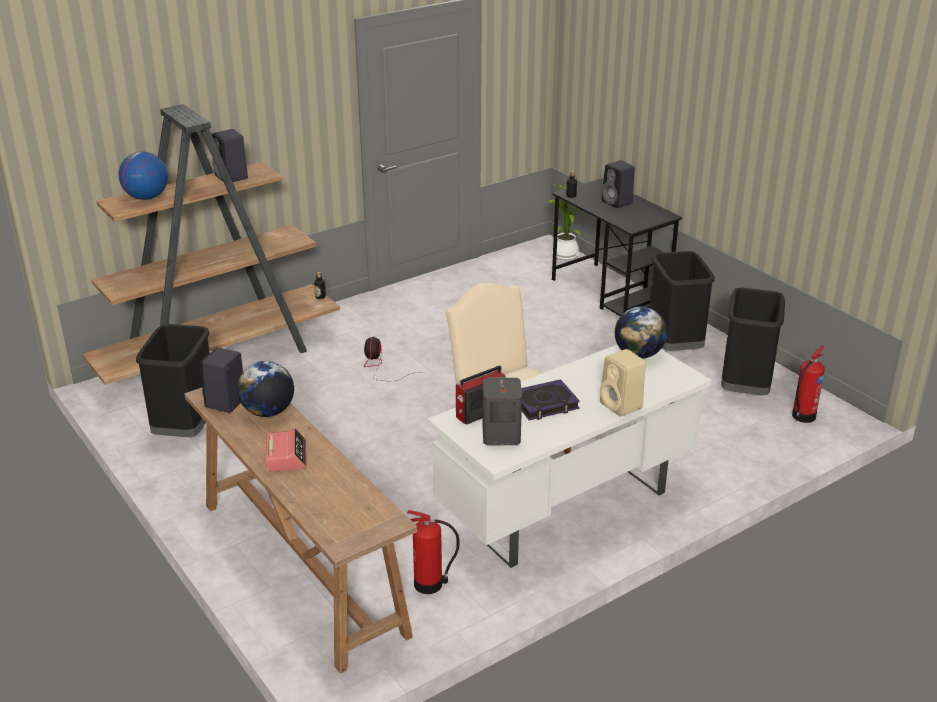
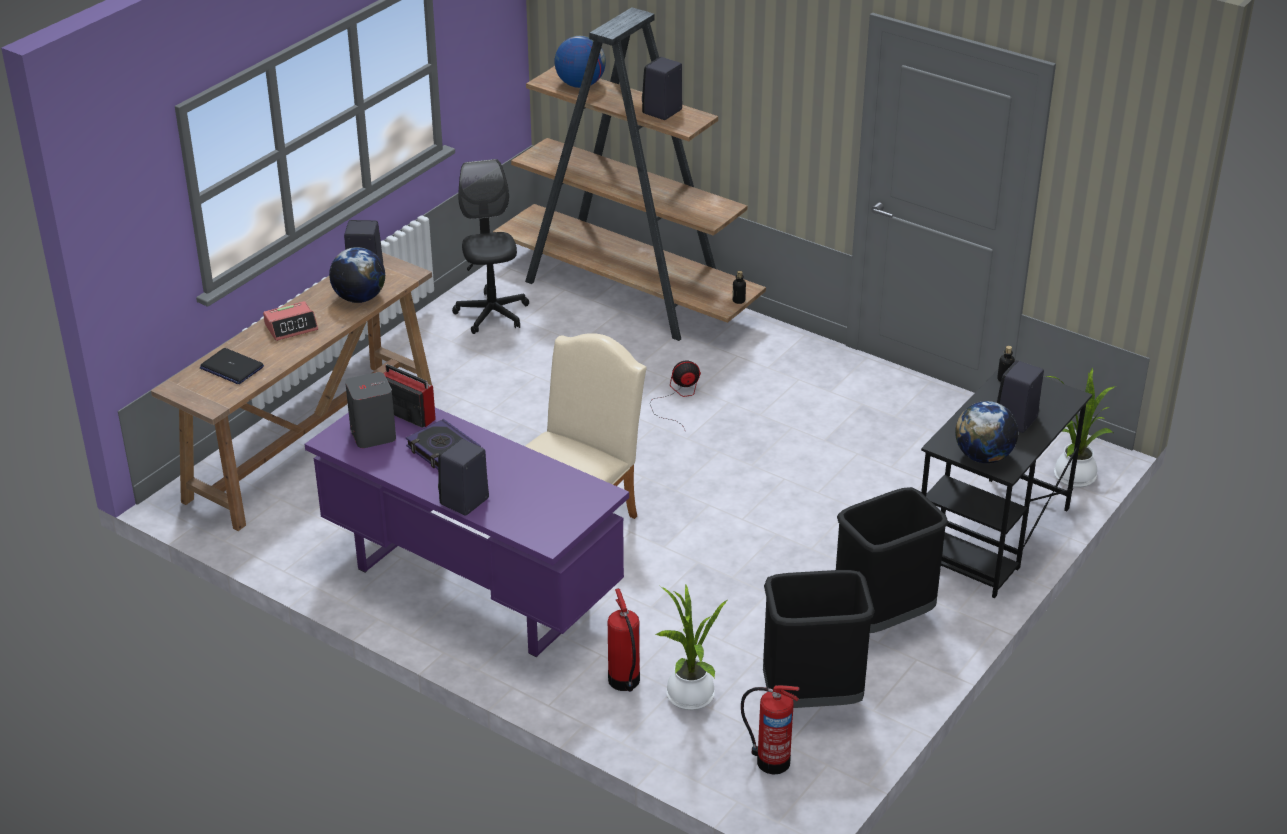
camera: 70 degrees right, 5 degrees up
black trash can [136,324,210,437] -> black office chair [452,159,529,334]
fire extinguisher [407,510,459,594] -> fire extinguisher moved to [608,588,640,692]
white desk [427,345,712,568] -> purple desk [305,408,629,658]
beige speaker [600,349,646,416] -> black speaker [438,438,489,516]
globe [615,307,667,359] -> globe moved to [955,401,1018,463]
none -> laptop [200,348,264,384]
none -> potted plant [656,585,727,710]

